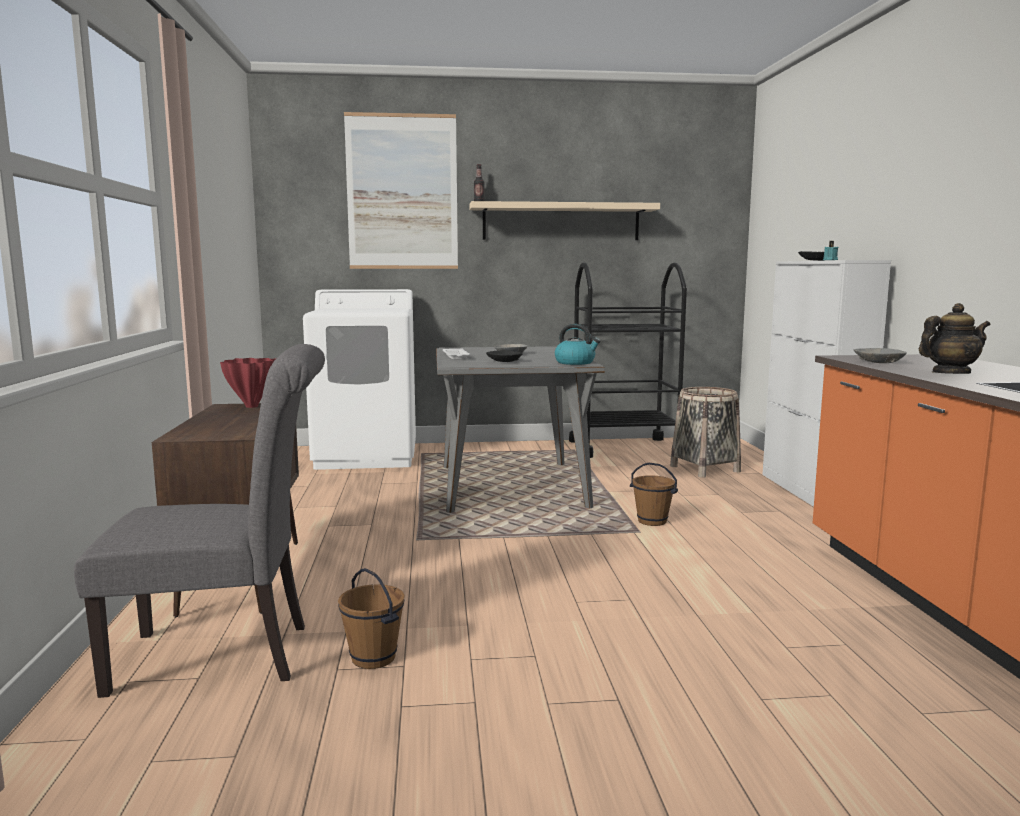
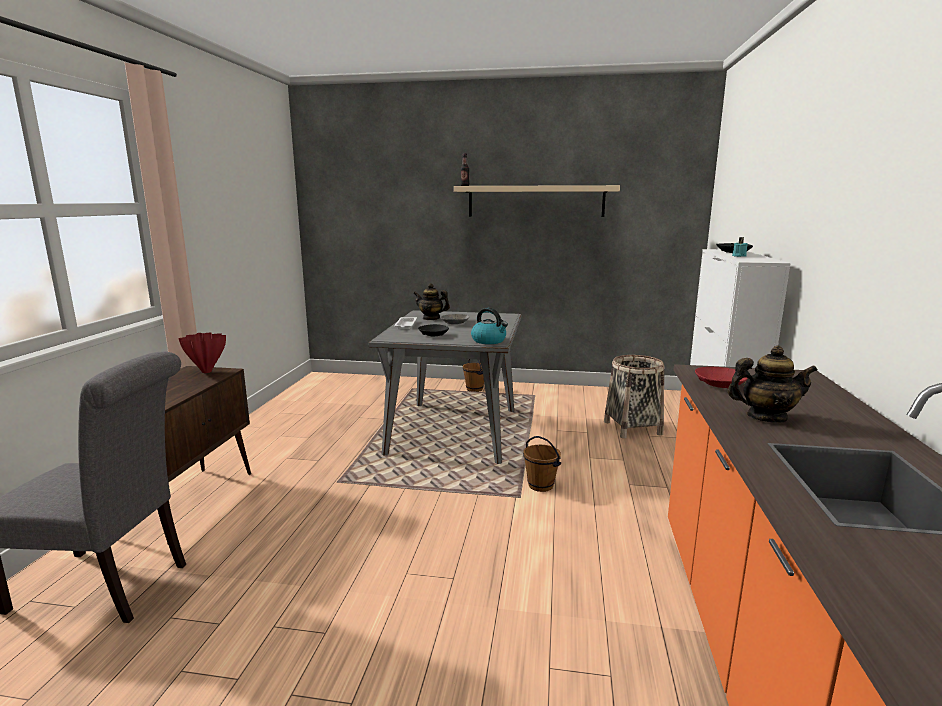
camera: 15 degrees right, 5 degrees up
white washing machine [303,289,416,470] -> none
brown bucket [338,568,404,669] -> brown bucket moved to [463,359,484,392]
picture [344,112,458,269] -> none
black cart [569,262,687,458] -> none
grey bowl [854,348,907,363] -> red bowl [695,367,748,388]
none -> teapot [413,283,450,320]

